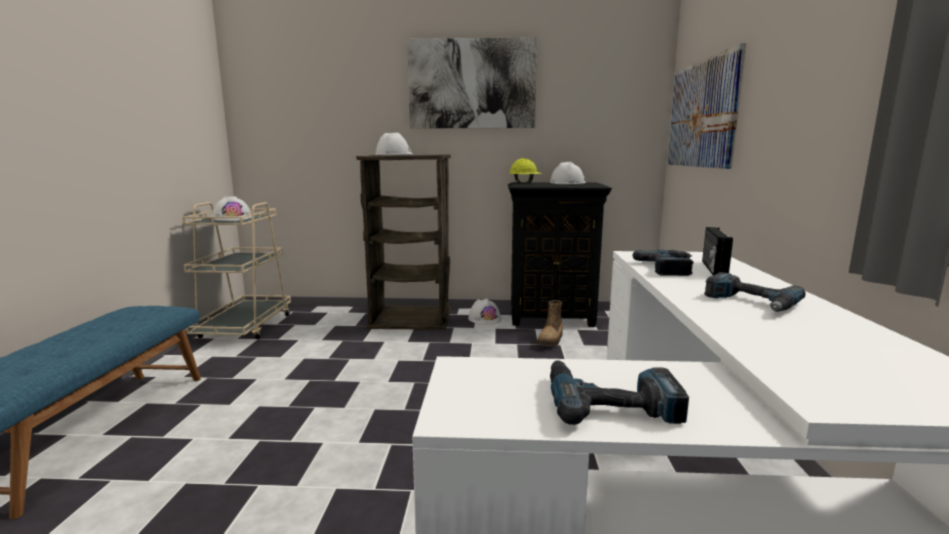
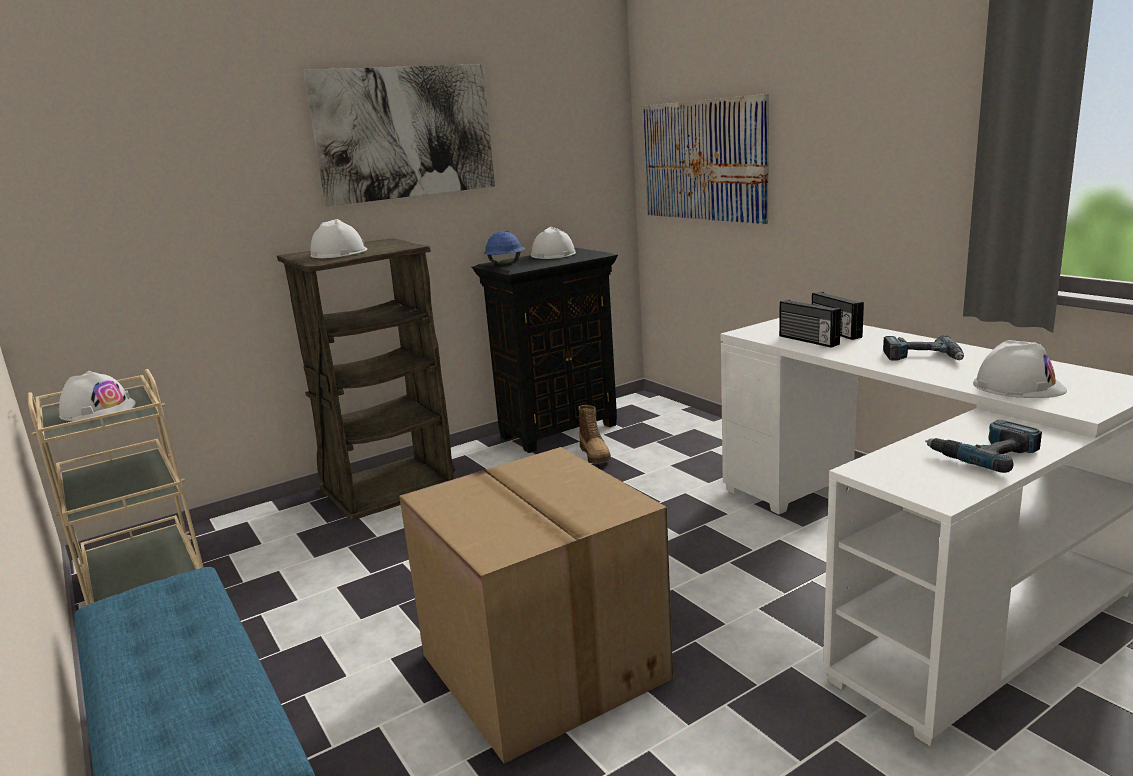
camera: 35 degrees left, 5 degrees up
white hard hat [468,298,502,325] -> white hard hat moved to [973,340,1067,398]
yellow hard hat [509,158,542,183] -> blue hard hat [485,231,525,264]
power drill [633,250,694,276] -> radio [779,300,841,348]
none -> cardboard box [399,447,673,764]

